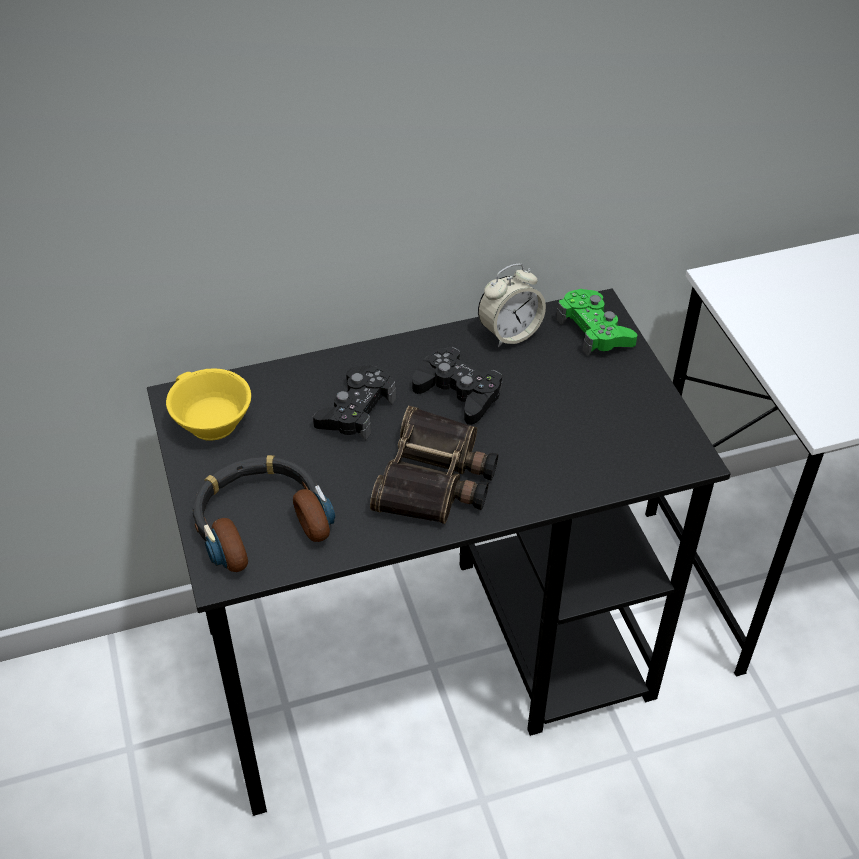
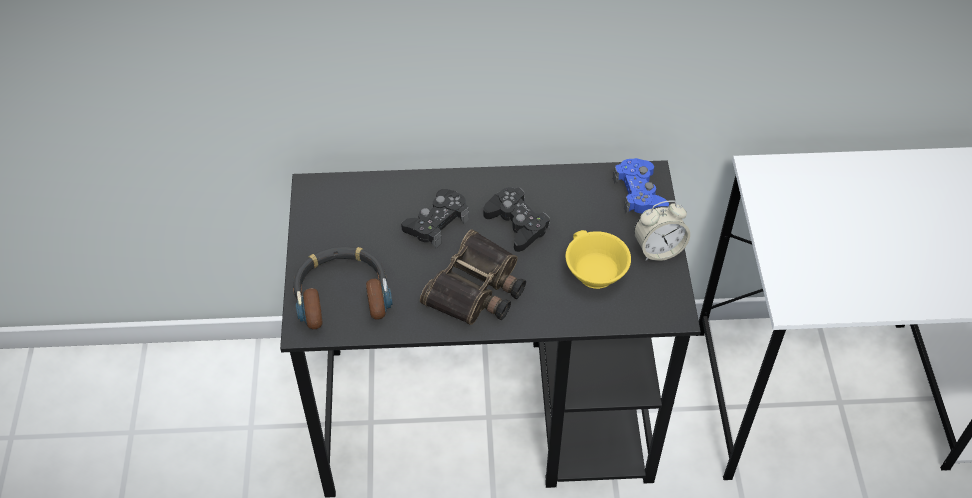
camera: 15 degrees right, 5 degrees up
yellow cup [166,368,251,440] -> yellow cup moved to [565,230,631,289]
alarm clock [478,263,546,348] -> alarm clock moved to [634,201,690,261]
green game controller [556,289,637,356] -> blue game controller [613,158,669,214]

